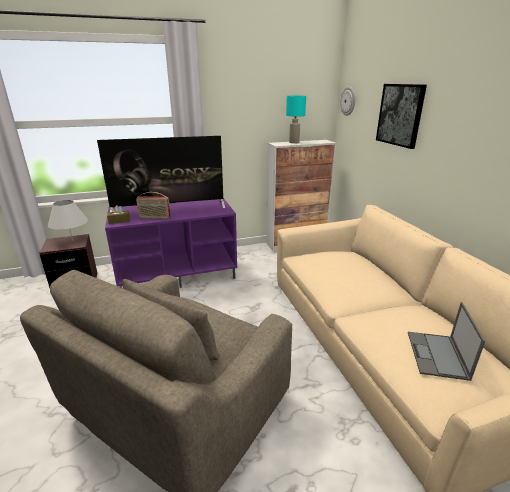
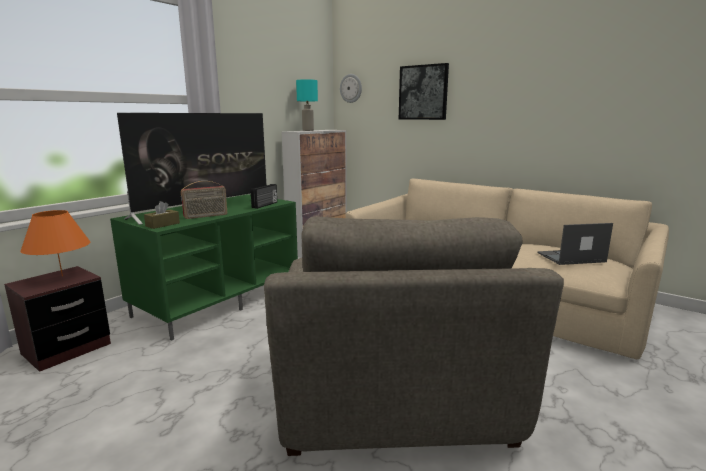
camera: 35 degrees left, 10 degrees down
white table lamp [48,200,88,241] -> orange table lamp [20,210,90,276]
purple tv stand [105,198,237,288] -> green tv stand [110,194,298,341]
laptop [408,302,485,381] -> laptop turned 105 degrees clockwise [537,223,613,265]
none -> radio [251,184,277,209]

